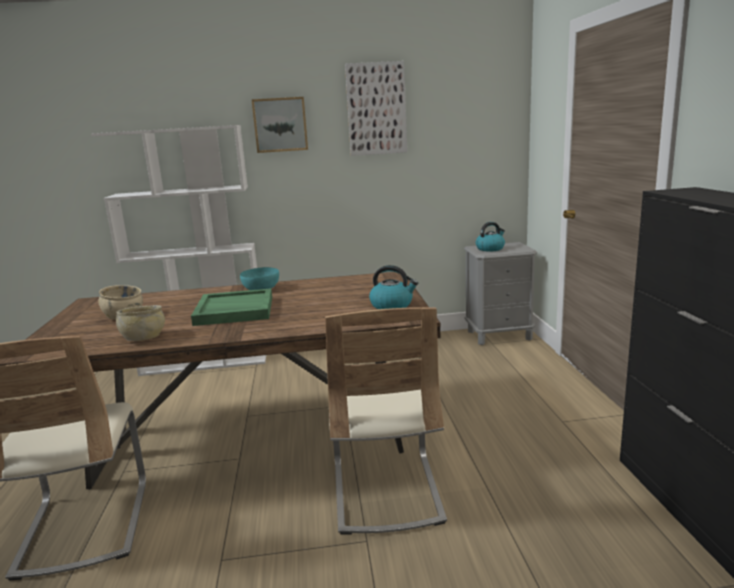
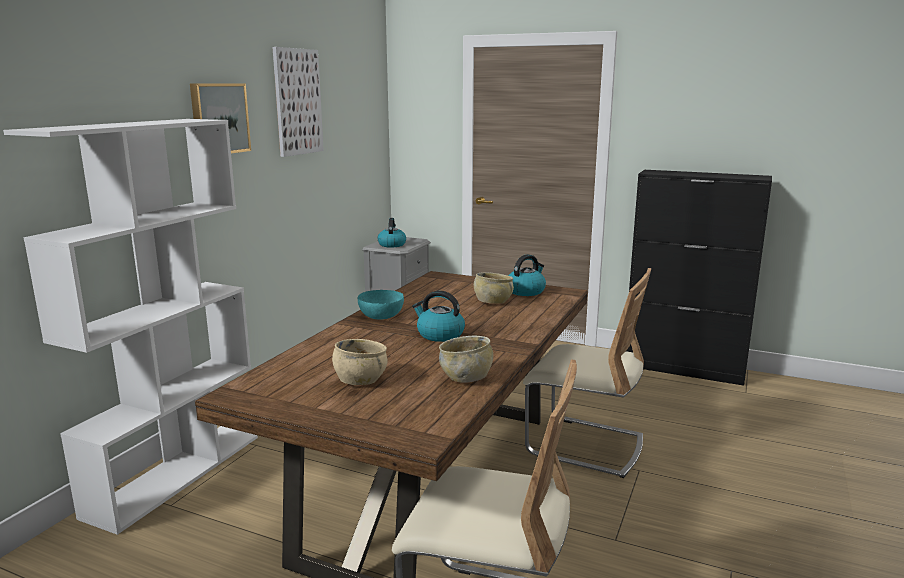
camera: 60 degrees left, 0 degrees up
green tray [191,288,272,326] -> kettle [412,291,465,342]
none -> beige bowl [474,272,514,304]

